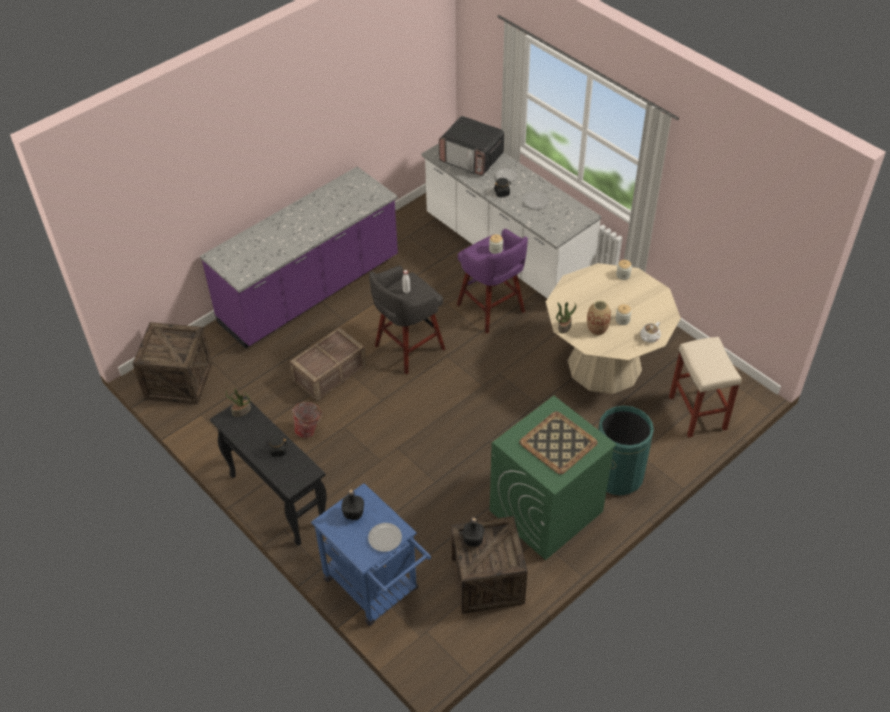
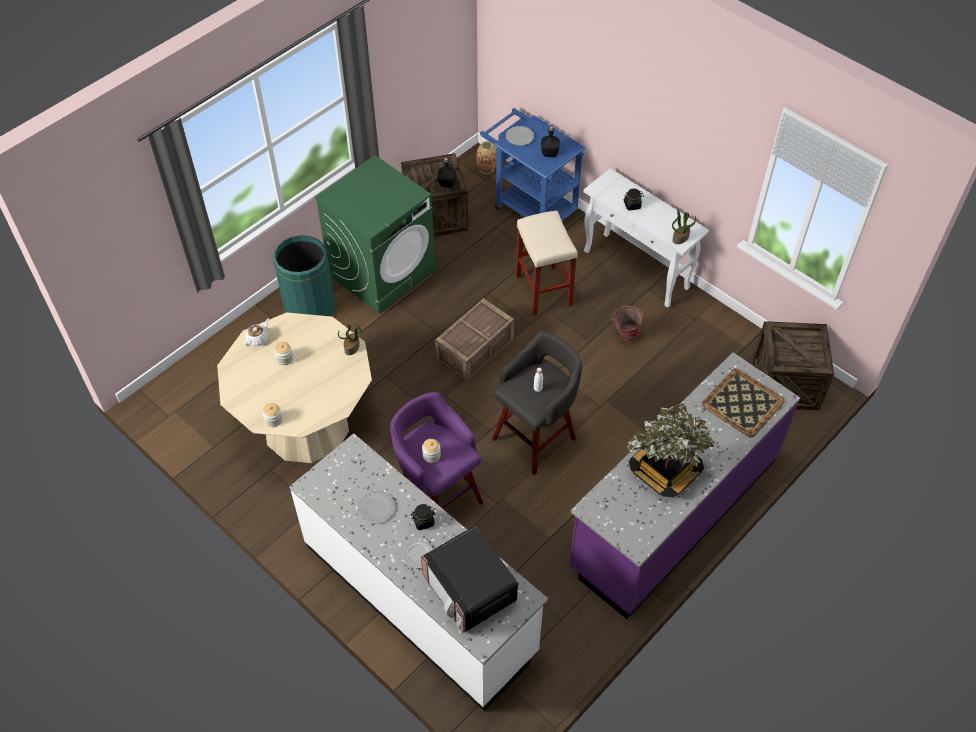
camera: 175 degrees right, 5 degrees up
black console table [210,396,327,546] -> white console table [584,168,709,308]
crate [290,327,367,401] -> crate moved to [435,298,515,382]
microwave [439,116,504,176] -> microwave turned 150 degrees counterclockwise [421,525,518,633]
tray [519,411,598,474] -> tray moved to [702,369,784,438]
vase [587,300,611,336] -> vase moved to [476,141,496,174]
beige stool [669,337,742,438] -> beige stool moved to [516,211,578,316]
none -> potted plant [627,403,715,497]

